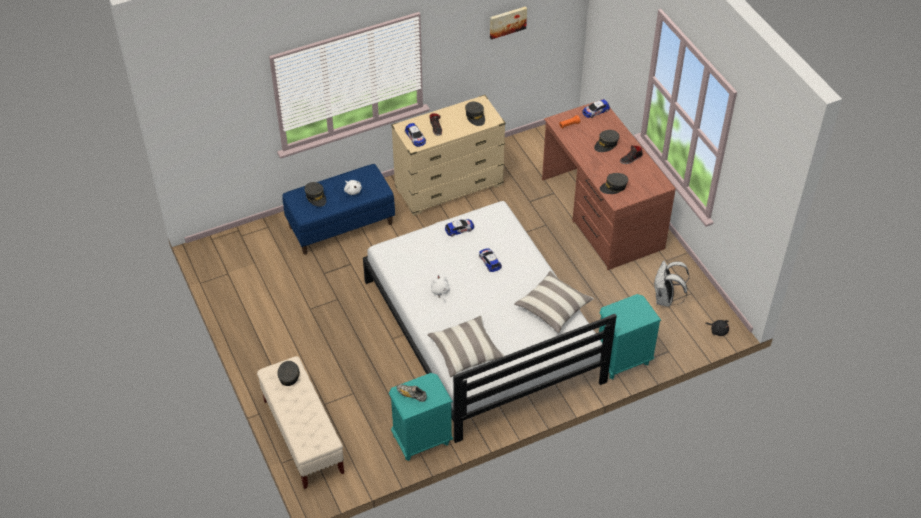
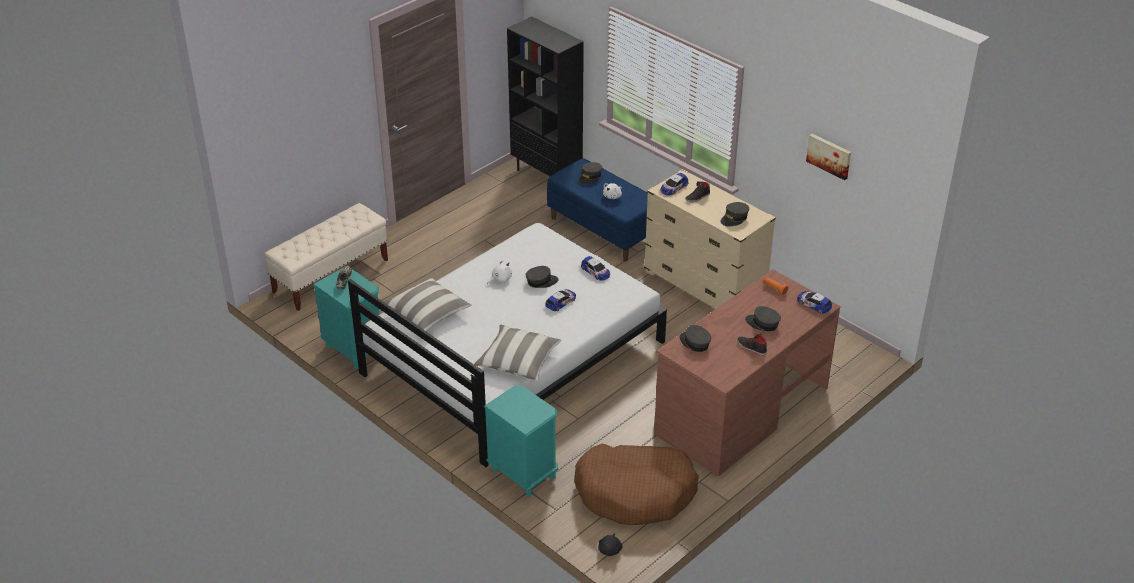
camera: 70 degrees right, 10 degrees down
grey cap [277,361,300,386] -> grey cap moved to [526,266,558,288]
white backpack [654,260,690,307] -> brown dog bed [574,444,699,525]
none -> black bookcase [507,16,584,176]

